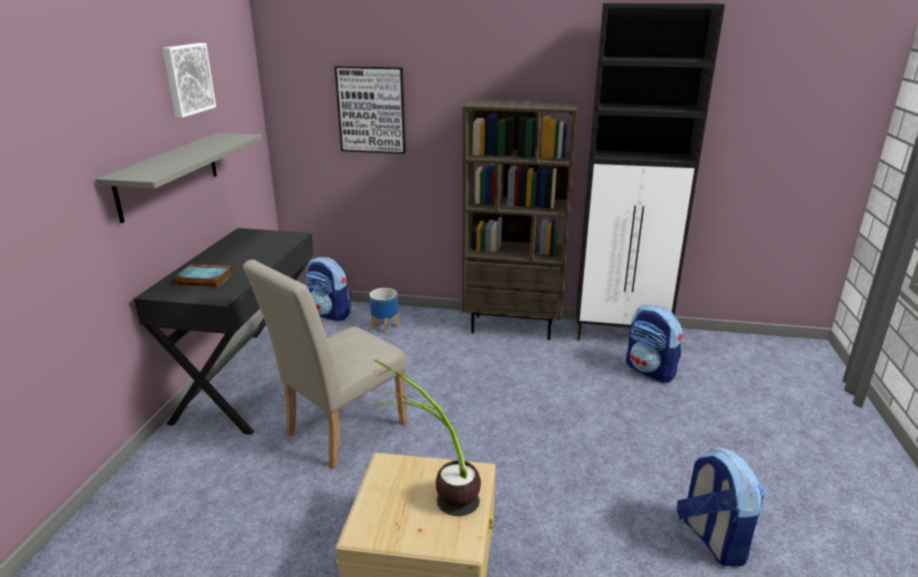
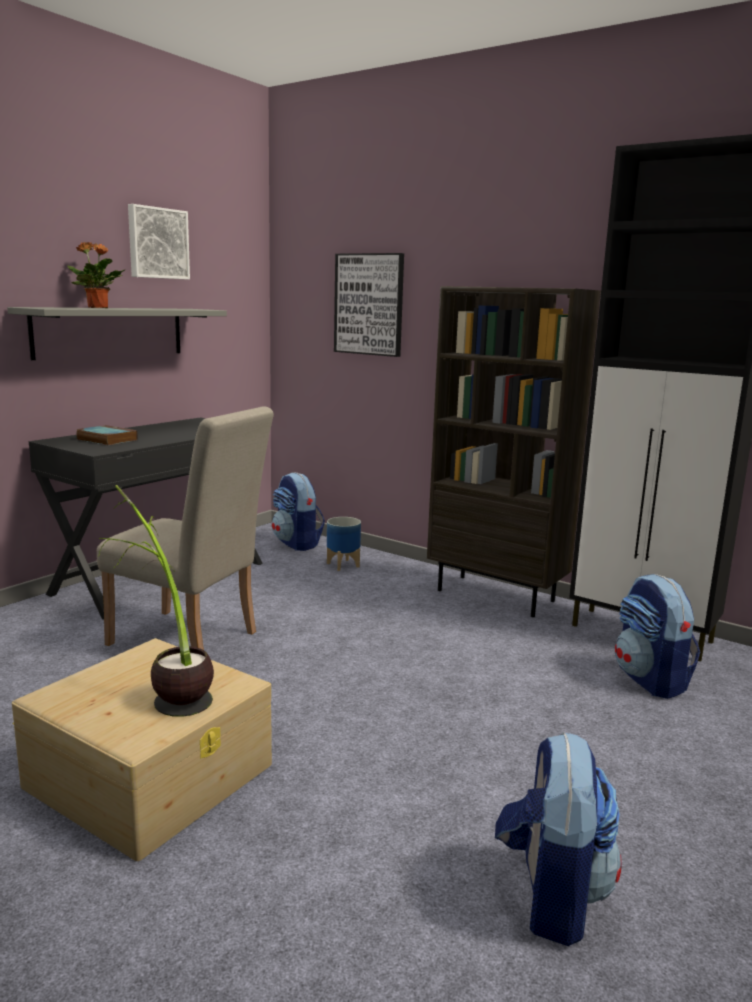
camera: 25 degrees right, 10 degrees down
beige chair [243,260,407,469] -> beige chair turned 135 degrees counterclockwise [97,406,274,650]
none -> potted plant [67,242,125,308]

